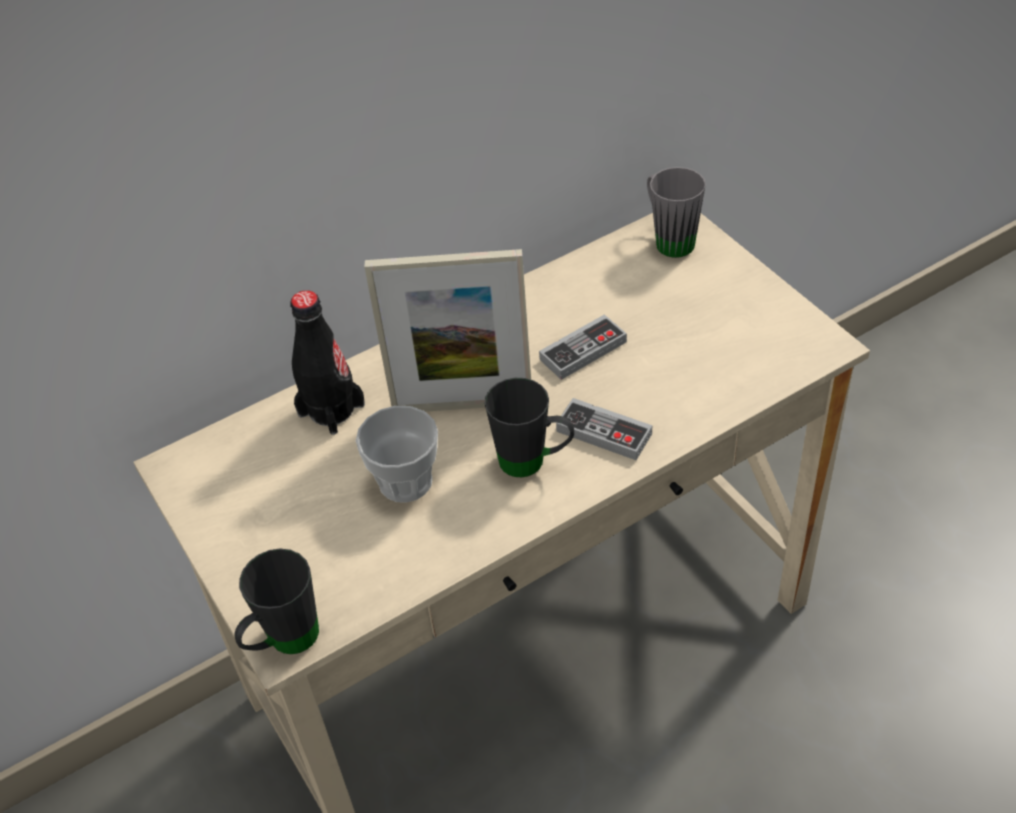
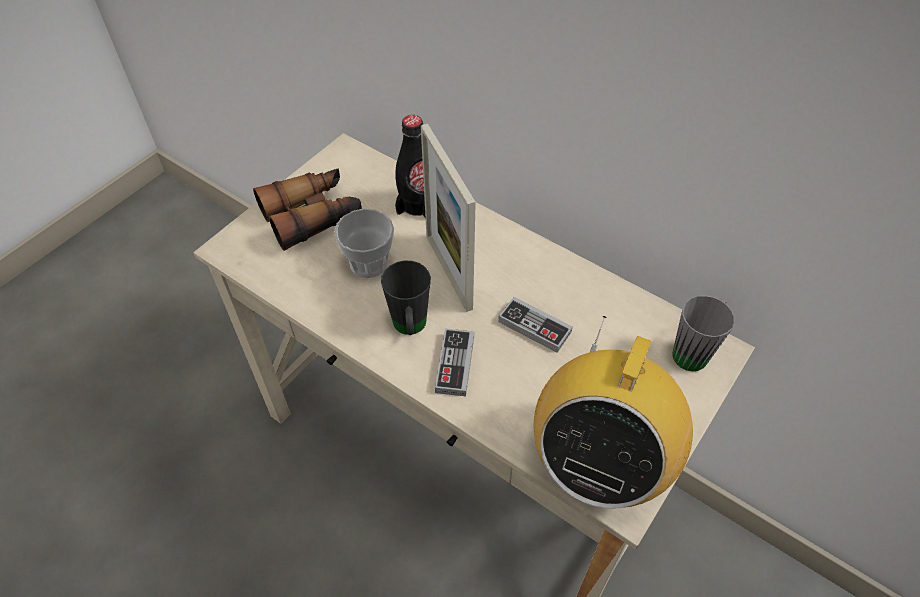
camera: 65 degrees right, 5 degrees up
black mug [235,549,319,654] -> none
none -> binoculars [253,168,362,251]
none -> radio [533,316,693,509]

